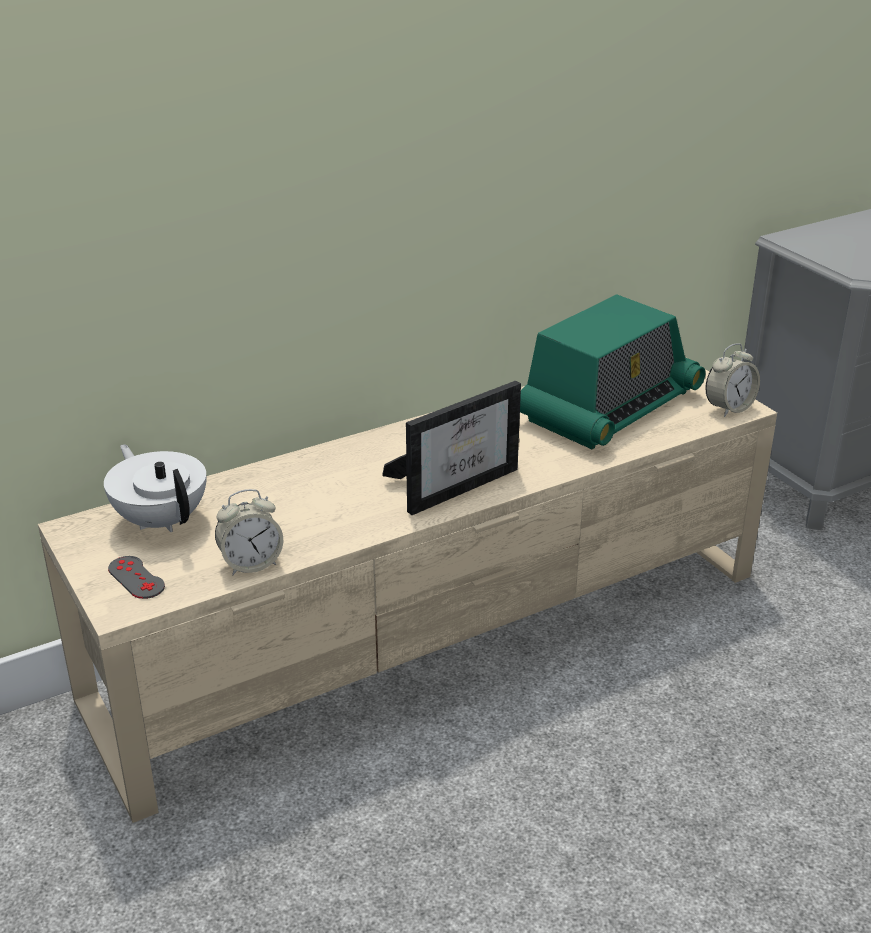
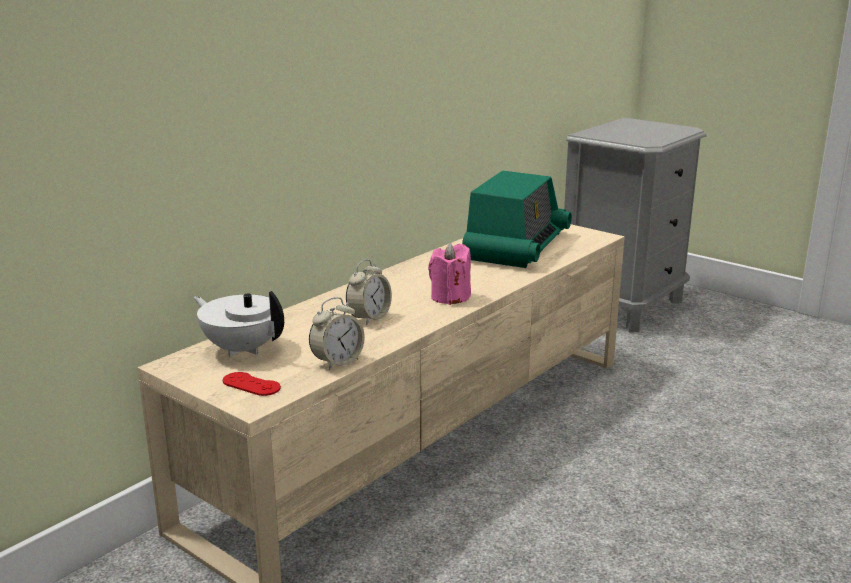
camera: 20 degrees left, 10 degrees down
grey game controller [108,556,165,599] -> red game controller [223,372,281,396]
picture frame [382,381,521,515] -> pink candle [428,243,471,305]
alarm clock [705,343,760,417] -> alarm clock moved to [346,259,392,325]

